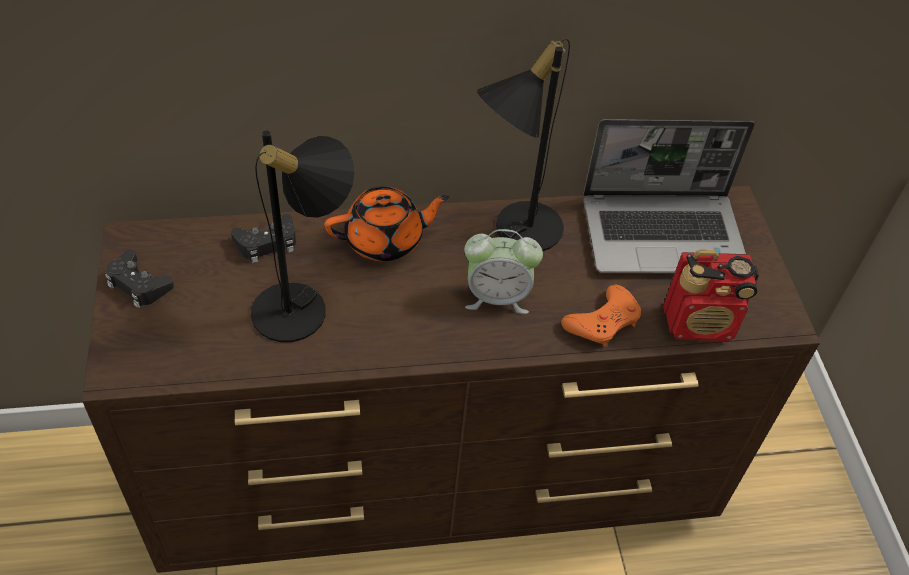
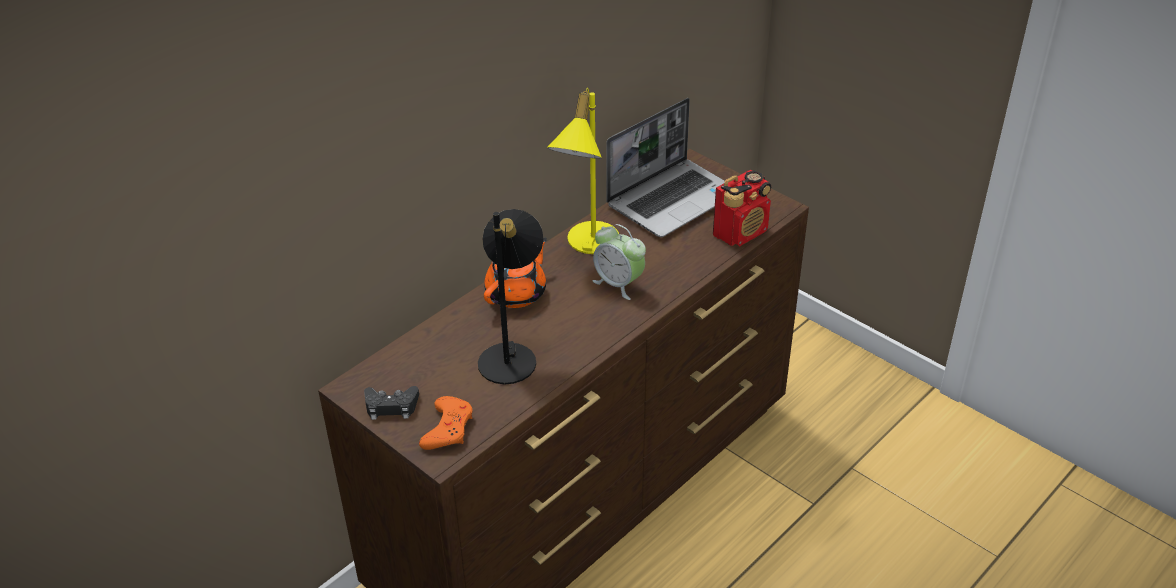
camera: 35 degrees left, 10 degrees down
black game controller [231,214,296,263] -> none
alarm clock [464,229,543,314] -> alarm clock turned 75 degrees clockwise [593,224,646,300]
black table lamp [477,39,570,251] -> yellow table lamp [547,88,619,254]
orange game controller [561,285,641,347] -> orange game controller moved to [419,396,473,450]

